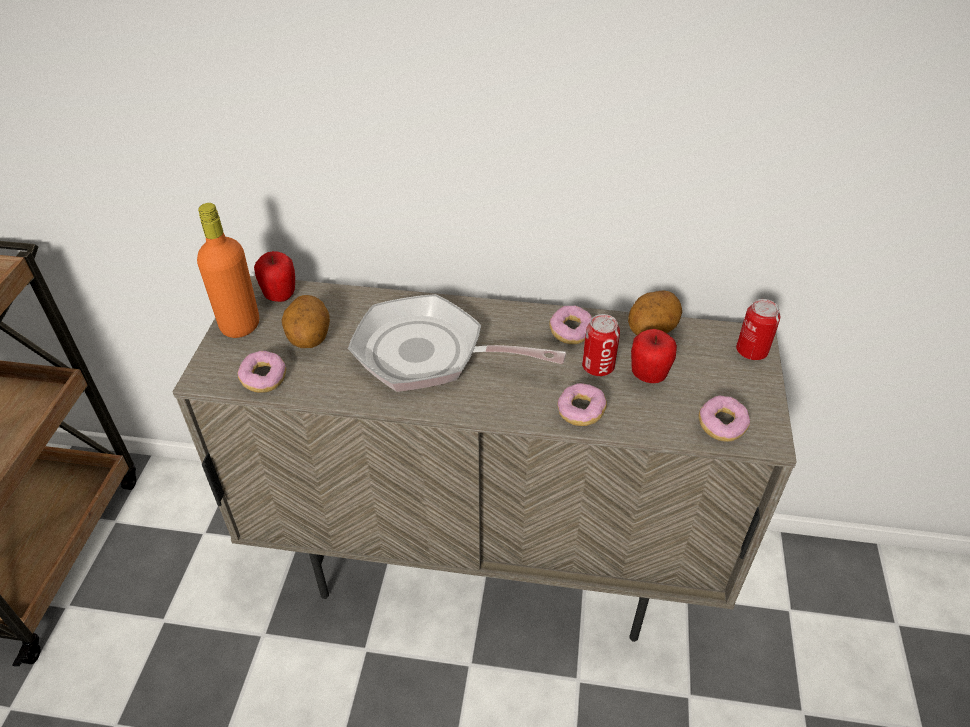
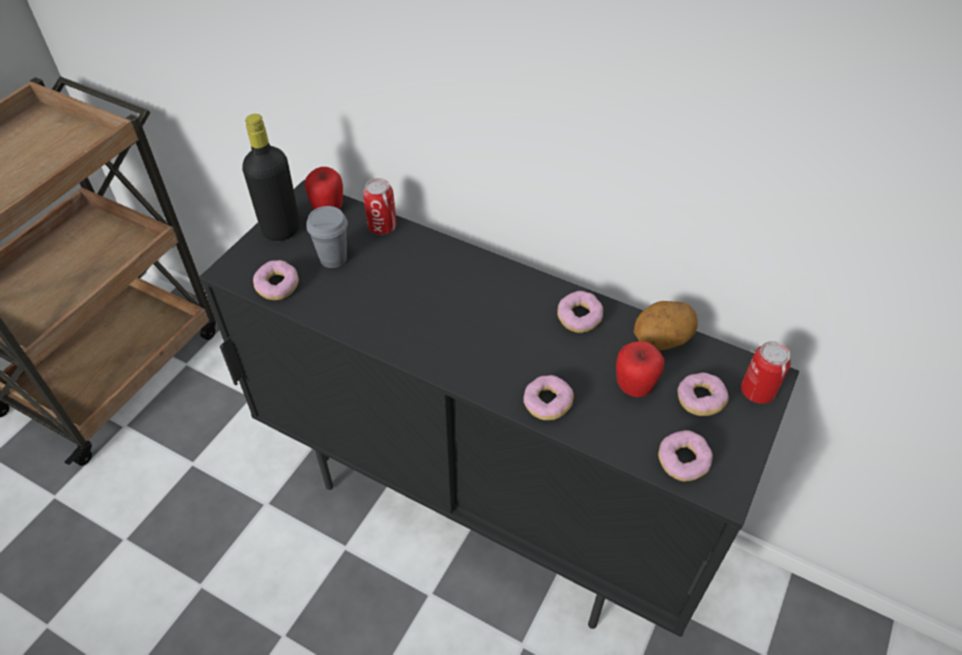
camera: 20 degrees right, 5 degrees up
beige cabinet [173,276,797,642] -> black cabinet [199,180,799,637]
orange bottle [197,203,259,338] -> black bottle [242,114,300,241]
potato [282,295,330,348] -> grey cup [306,206,348,268]
frying pan [348,294,566,392] -> none
can [582,314,620,376] -> can moved to [363,178,397,235]
none -> donut [677,373,729,416]

